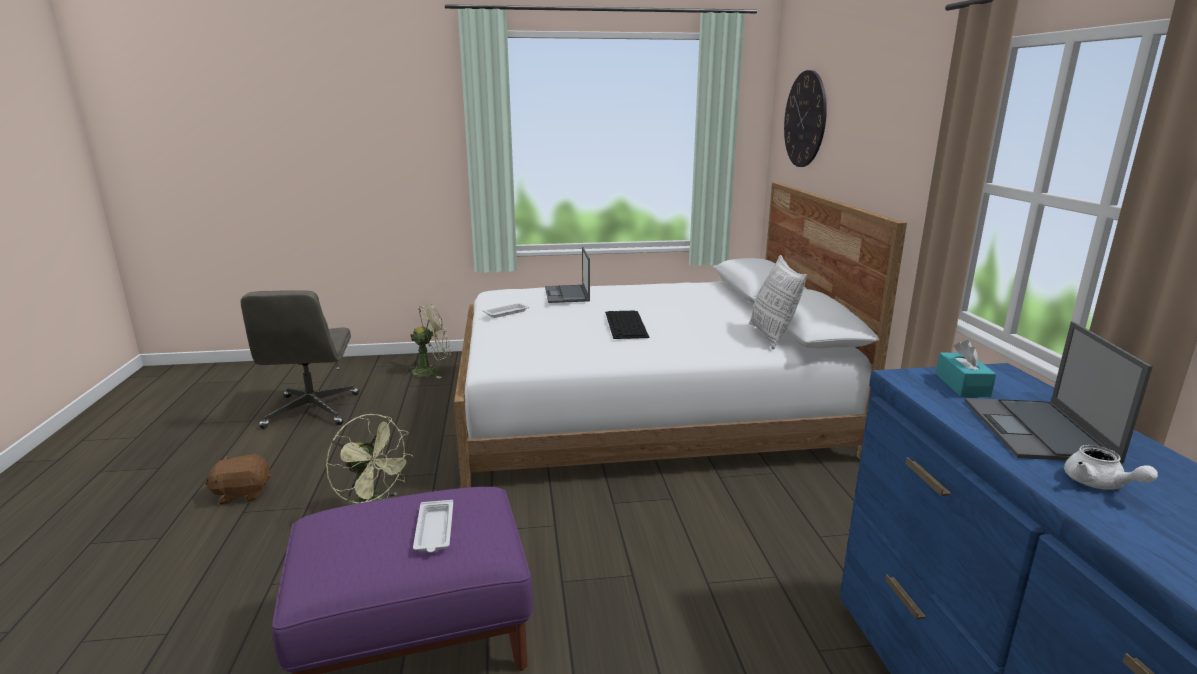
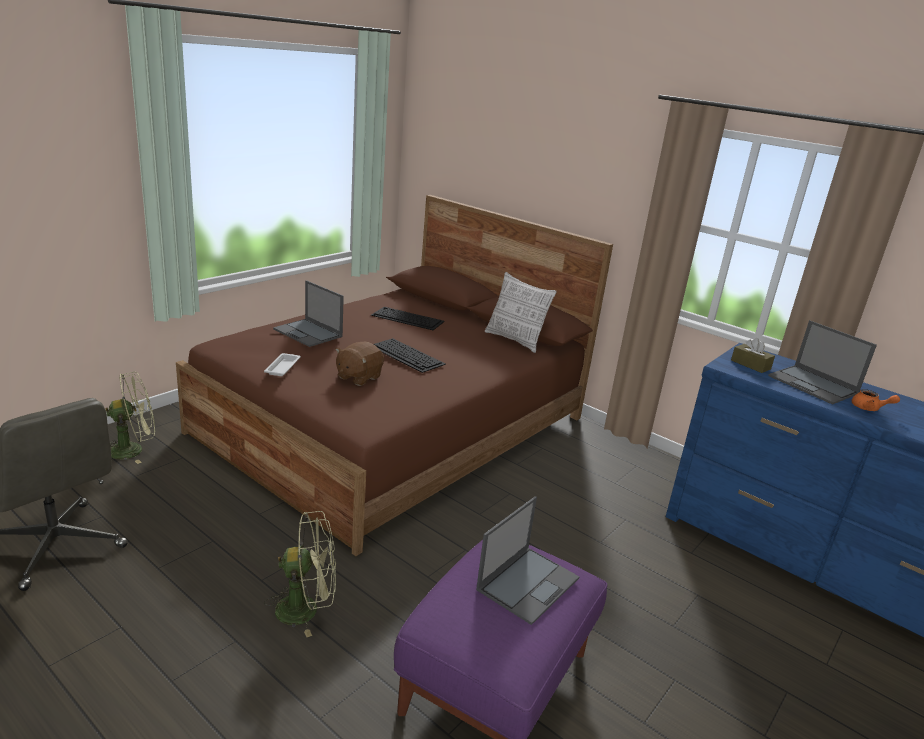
camera: 45 degrees left, 5 degrees up
brown plush toy [205,455,271,505] -> brown plush toy moved to [335,342,384,386]
green fan [403,304,450,378] -> green fan turned 45 degrees clockwise [105,372,155,464]
white tray [413,500,453,553] -> laptop [476,496,579,625]
white bed [454,182,907,488] -> brown bed [176,195,613,556]
wall clock [784,70,827,167] -> none
turquoise tissue box [936,340,996,397] -> brown tissue box [731,338,775,373]
white teapot [1064,445,1158,490] -> orange teapot [852,389,900,411]
none -> keyboard [371,307,445,330]

